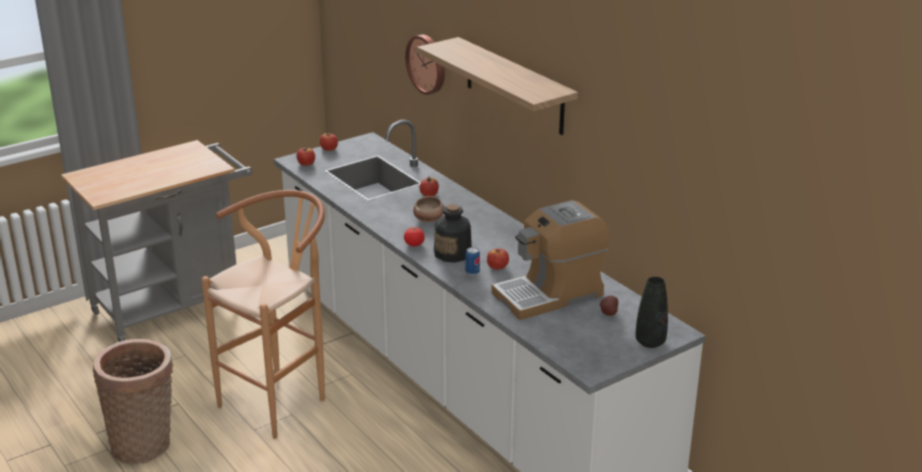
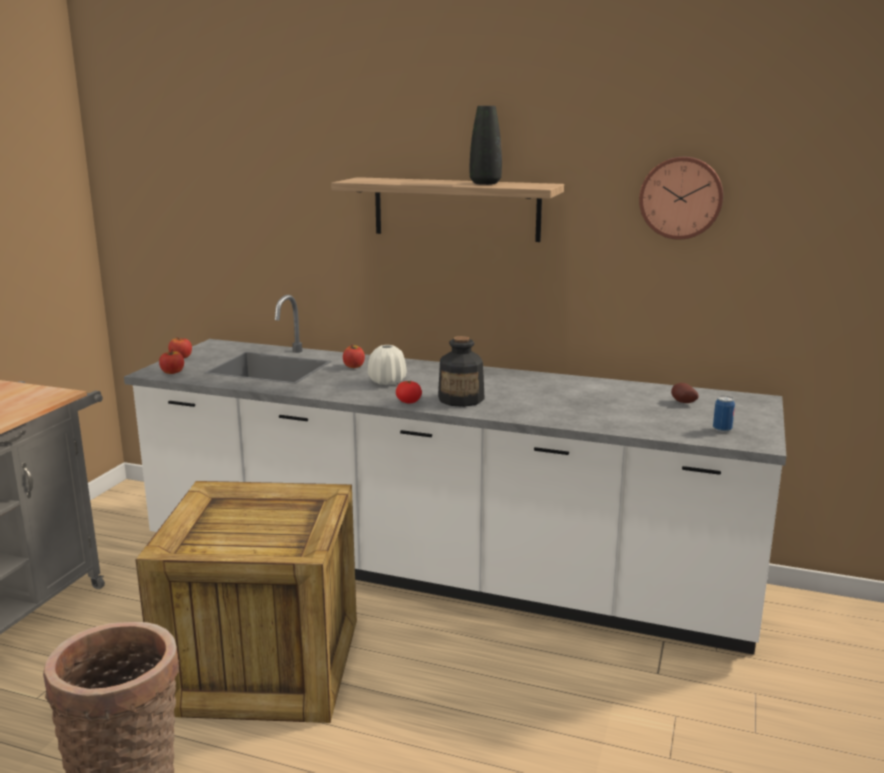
camera: 35 degrees left, 10 degrees down
brown stool [201,190,325,439] -> crate [136,481,357,723]
wall clock [405,35,445,95] -> wall clock moved to [639,157,723,240]
bowl [413,196,444,222] -> white vase [368,345,406,385]
can [465,247,480,275] -> can moved to [713,396,735,432]
apple [487,249,509,270] -> none
coffee machine [491,200,610,320] -> none
black vase [635,277,668,348] -> black vase moved to [470,106,502,185]

